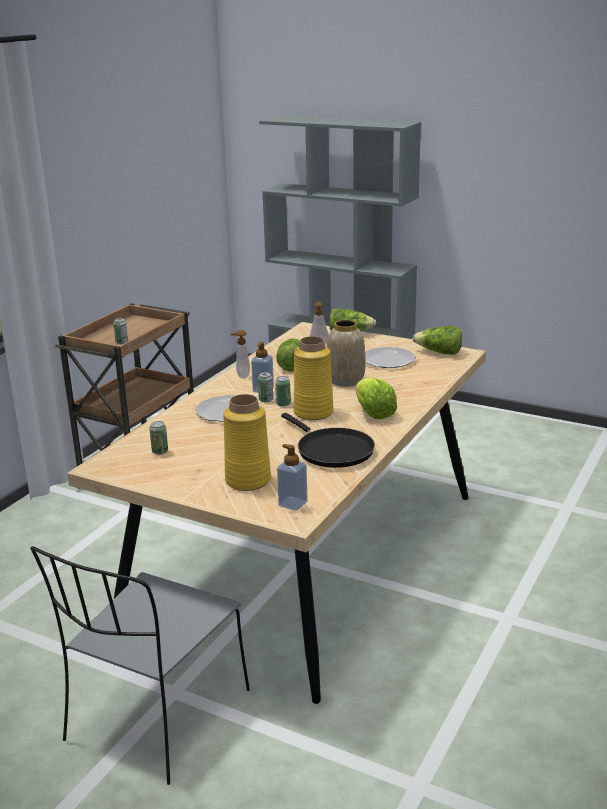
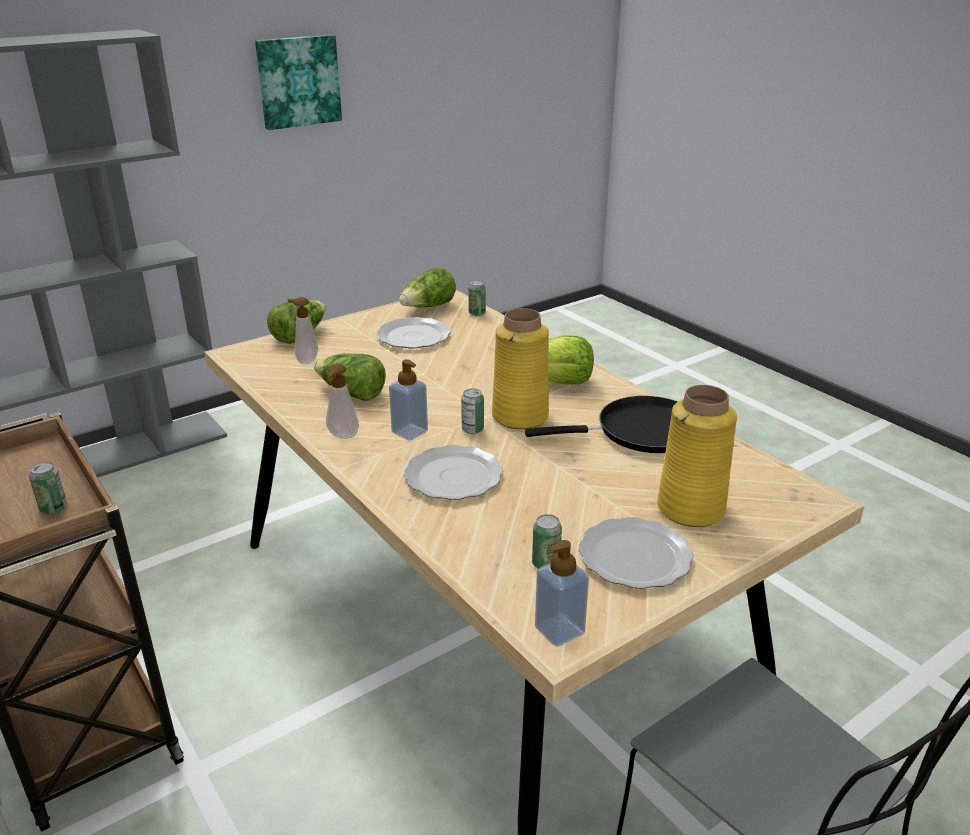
camera: 65 degrees left, 5 degrees up
can [258,372,273,402] -> can moved to [468,280,486,316]
soap dispenser [277,444,308,511] -> soap dispenser moved to [535,540,589,647]
vase [327,320,366,387] -> none
none -> picture [255,35,342,130]
none -> plate [579,517,694,589]

